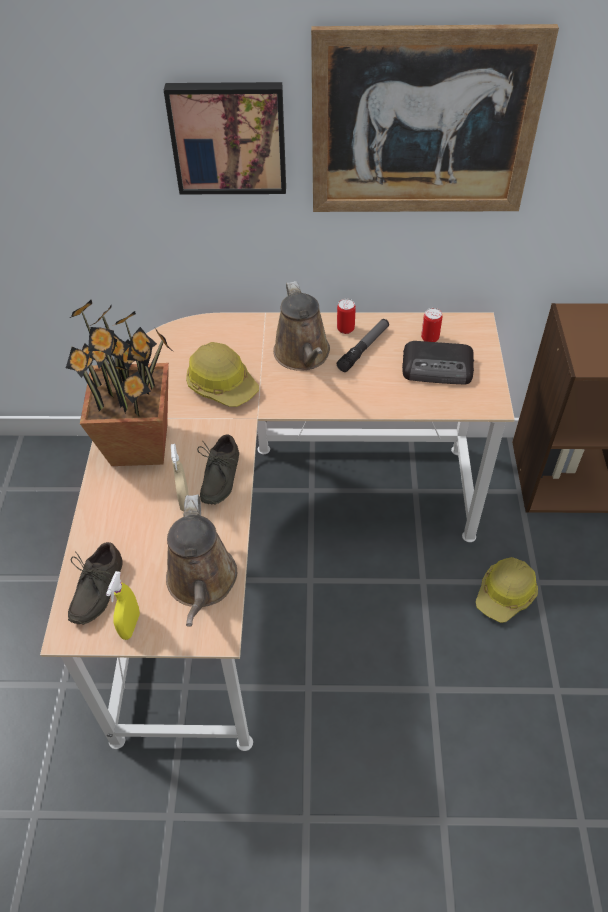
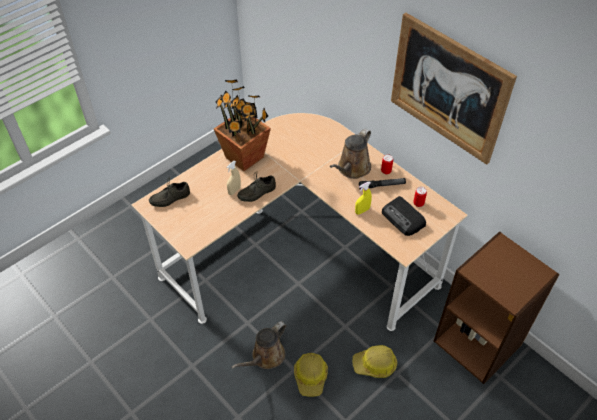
camera: 45 degrees right, 0 degrees up
yellow spray bottle [106,571,140,640] -> yellow spray bottle moved to [355,182,372,215]
picture [164,82,286,194] -> none
brown watering can [166,494,237,627] -> brown watering can moved to [231,321,286,369]
hard hat [186,342,259,407] -> hard hat moved to [294,353,328,397]

